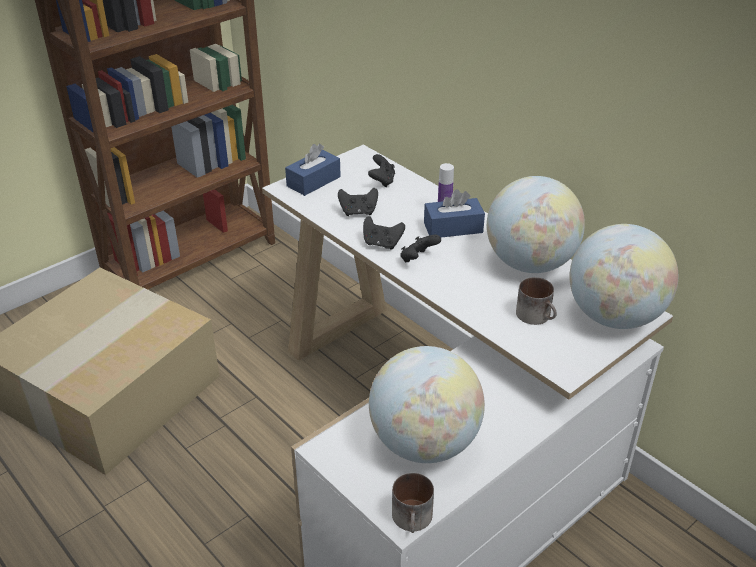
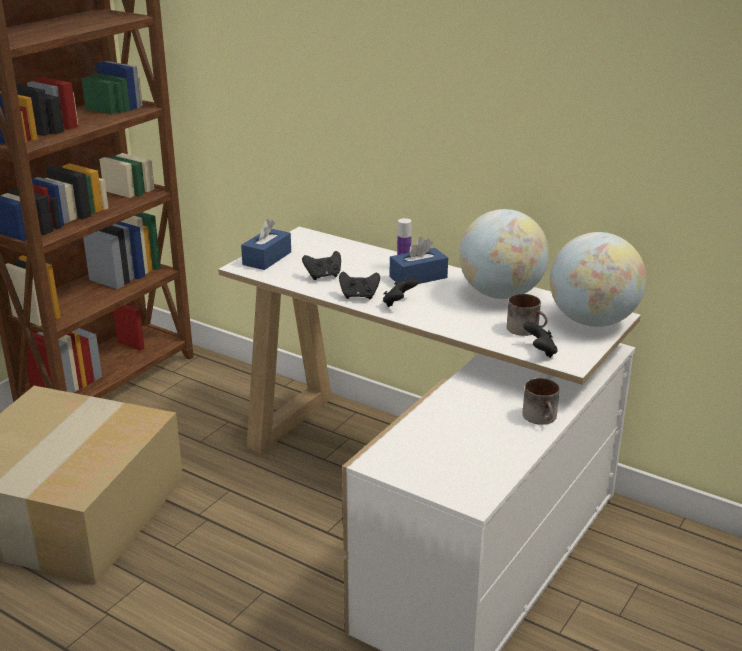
camera: 15 degrees left, 10 degrees down
black game controller [368,154,395,187] -> black game controller moved to [523,321,558,358]
globe [369,346,485,463] -> none
mug [392,473,434,533] -> mug moved to [522,378,560,425]

